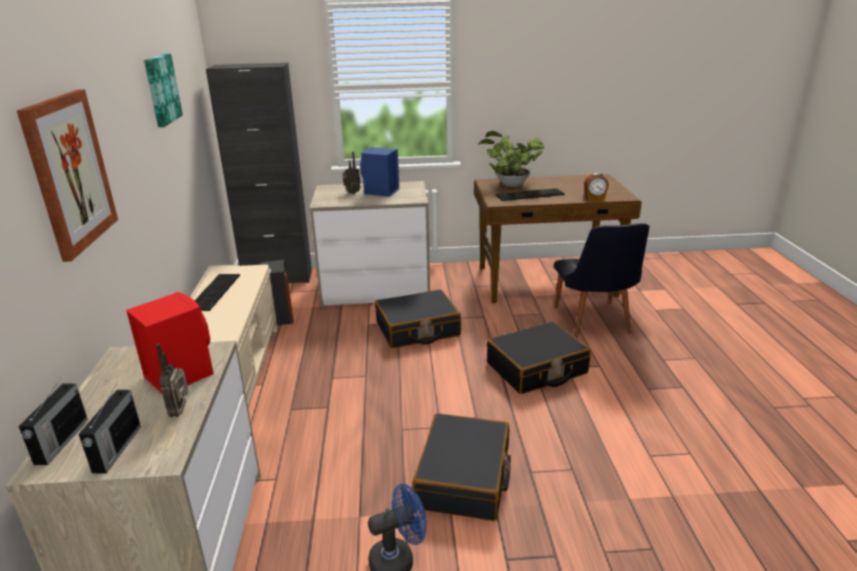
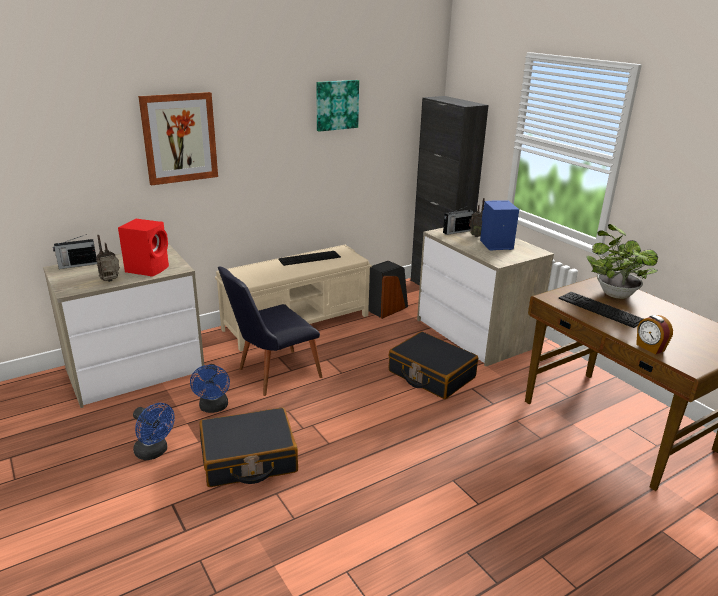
camera: 60 degrees right, 0 degrees up
radio [79,385,141,474] -> radio moved to [443,206,474,235]
black suitcase [487,322,591,394] -> none
black chair [554,223,650,338] -> black chair moved to [218,266,322,396]
none -> blue fan [190,364,230,413]

